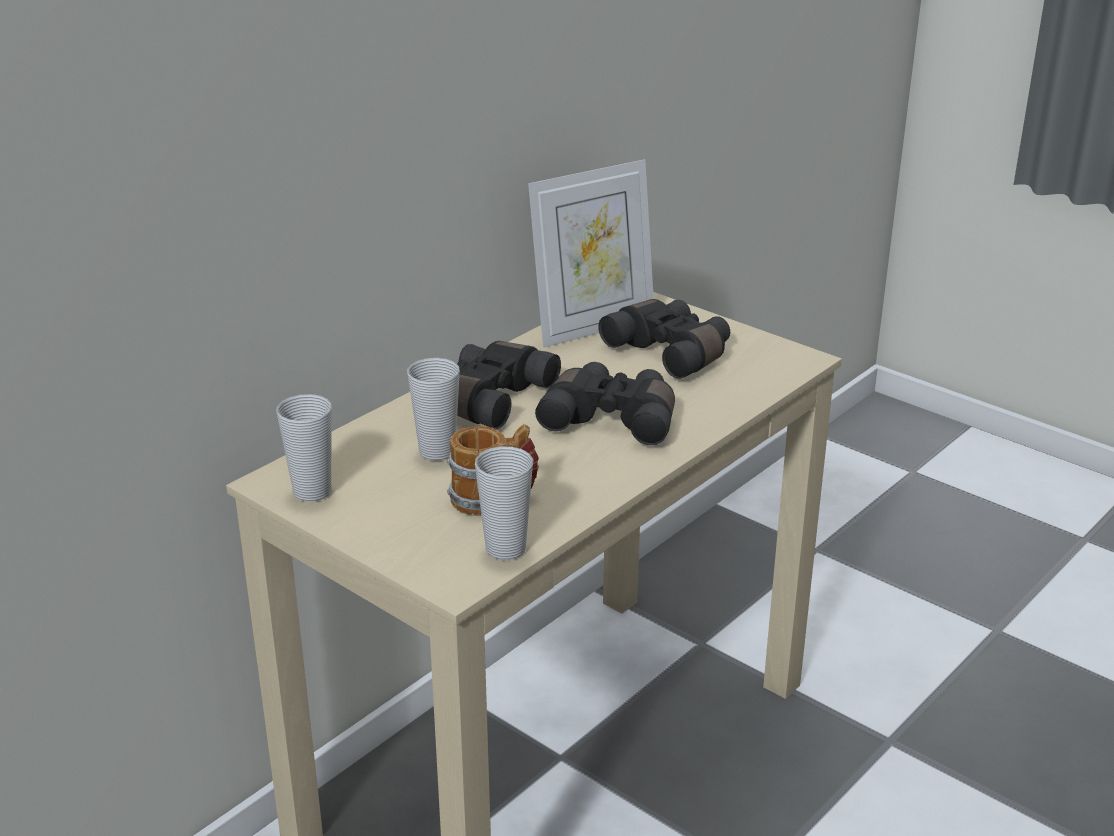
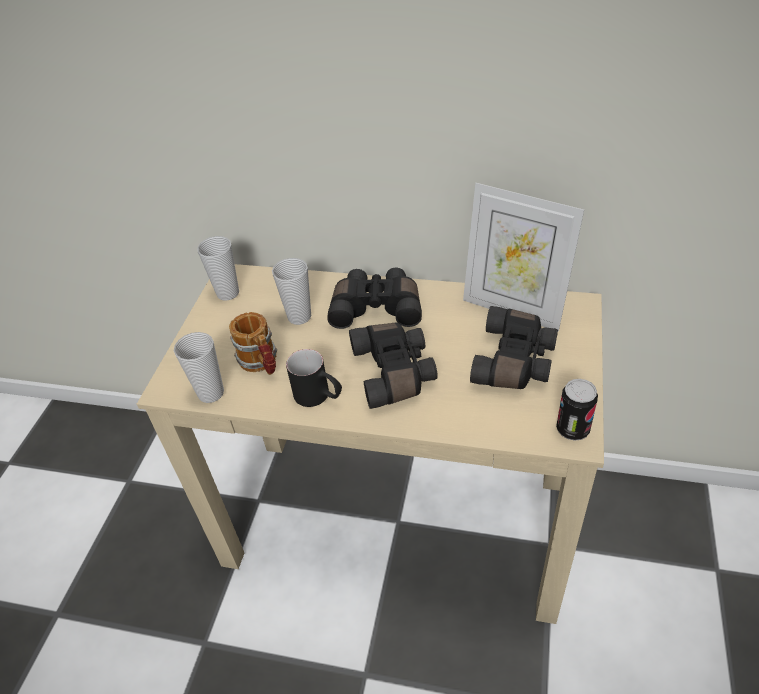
camera: 65 degrees right, 15 degrees up
none -> black mug [286,349,342,407]
none -> can [556,379,598,441]

